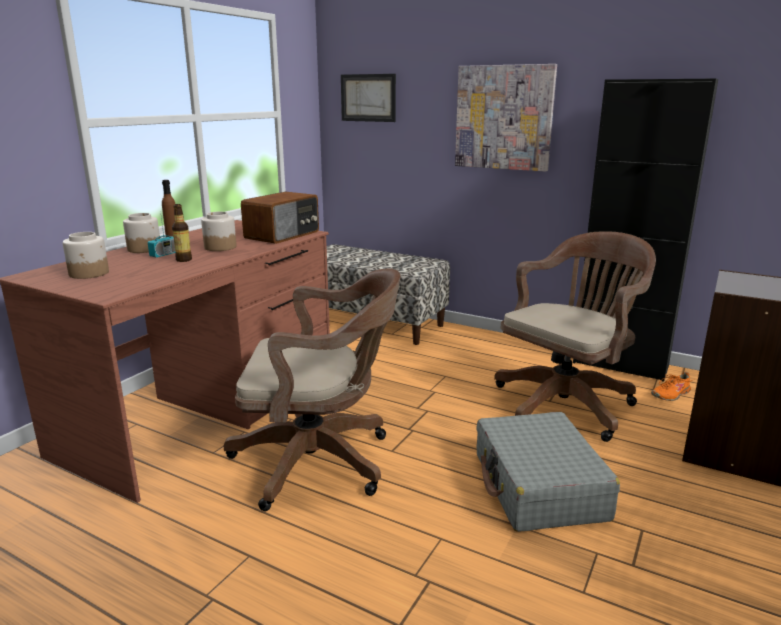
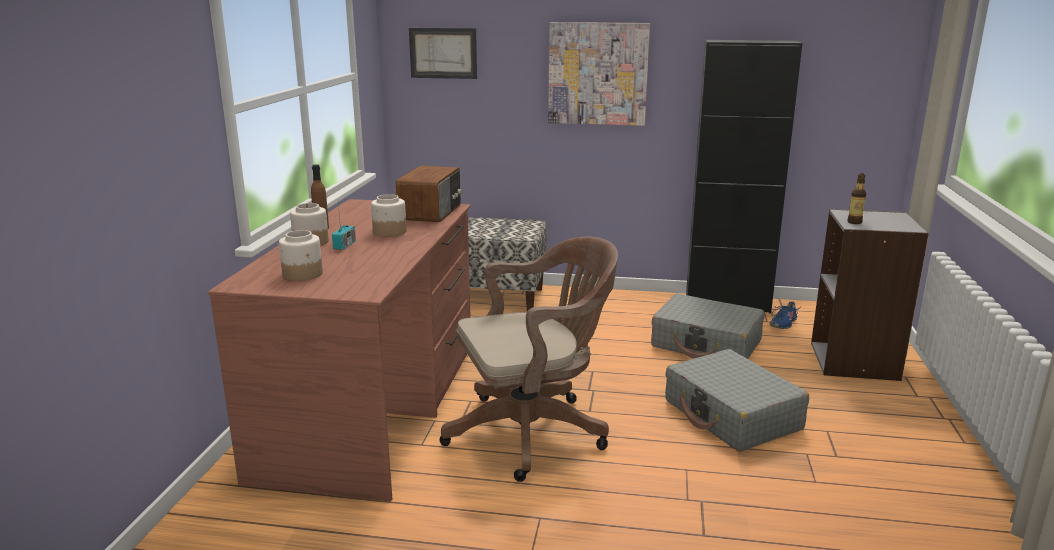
camera: 20 degrees left, 0 degrees up
bottle [172,204,192,262] -> bottle moved to [847,173,866,224]
brown office chair [494,231,656,442] -> grey suitcase [651,293,764,359]
orange shoe [651,371,692,401] -> blue shoe [770,301,798,329]

